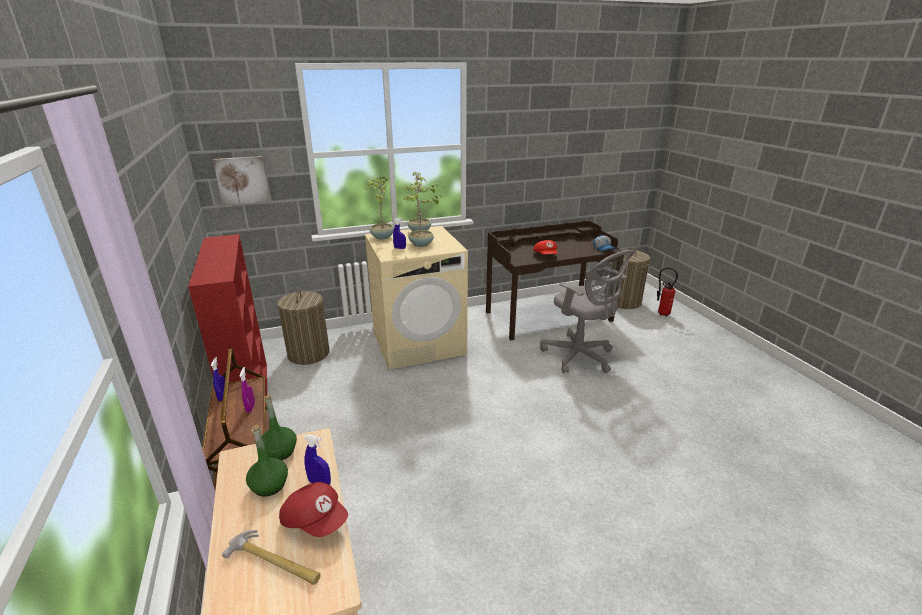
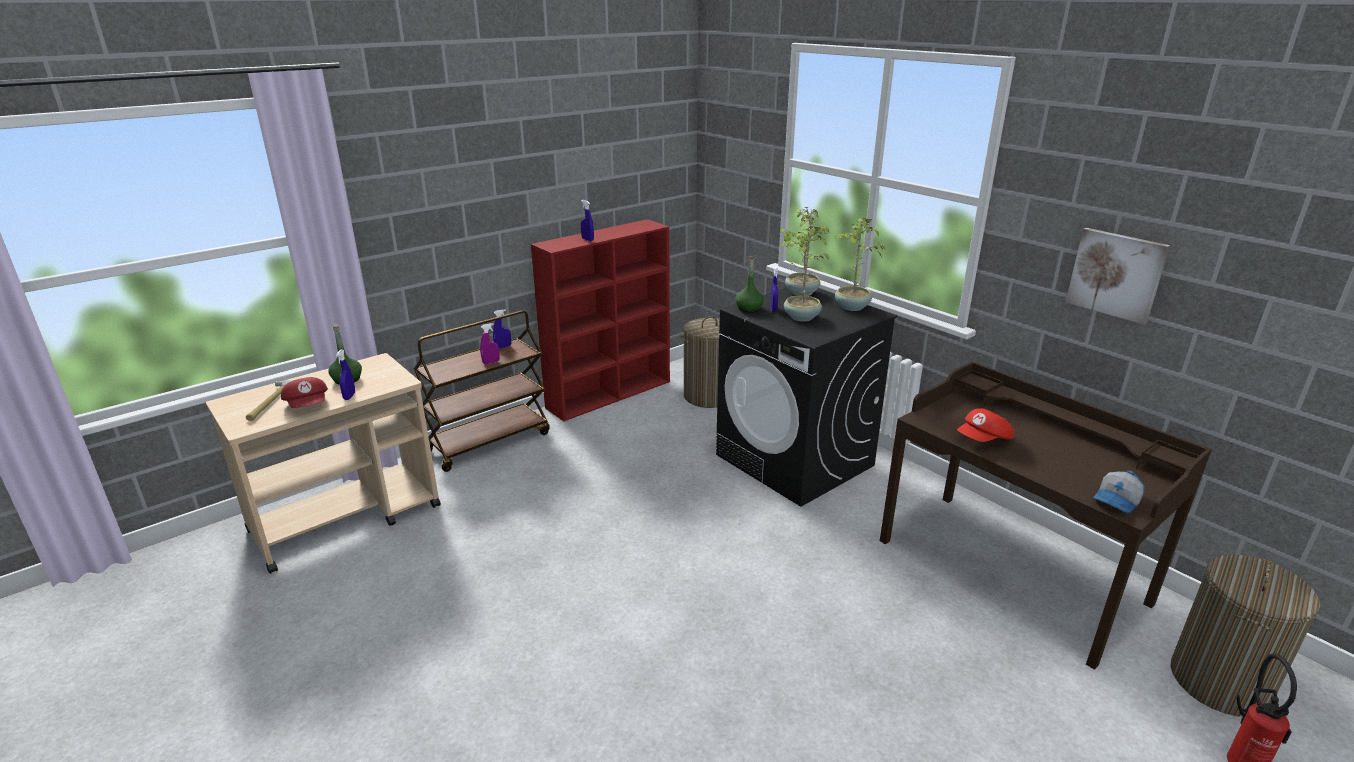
camera: 70 degrees right, 0 degrees up
picture [213,156,270,205] -> picture moved to [1066,228,1170,324]
green bottle [262,395,297,460] -> green bottle moved to [736,257,764,313]
red cap [279,482,348,537] -> red cap turned 45 degrees counterclockwise [281,377,328,408]
beige washing machine [365,226,468,370] -> black washing machine [716,288,897,507]
grey office chair [540,250,635,373] -> none
none -> blue spray bottle [581,200,594,241]

